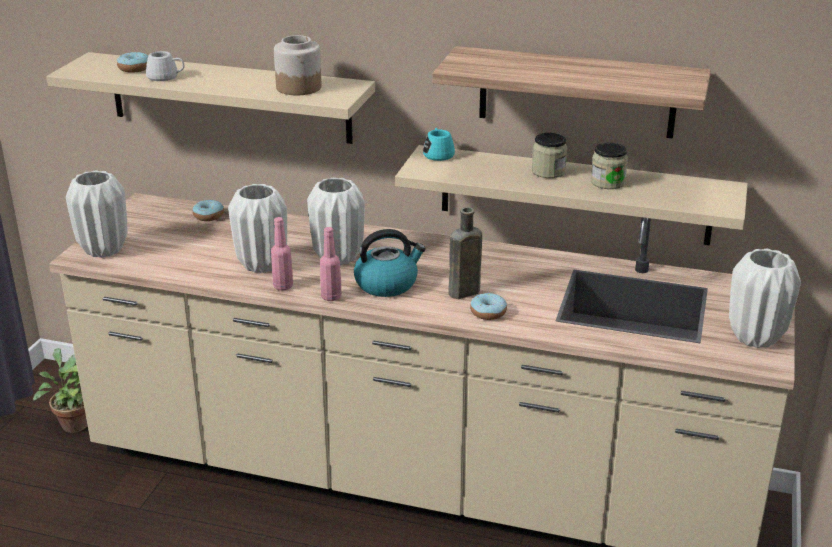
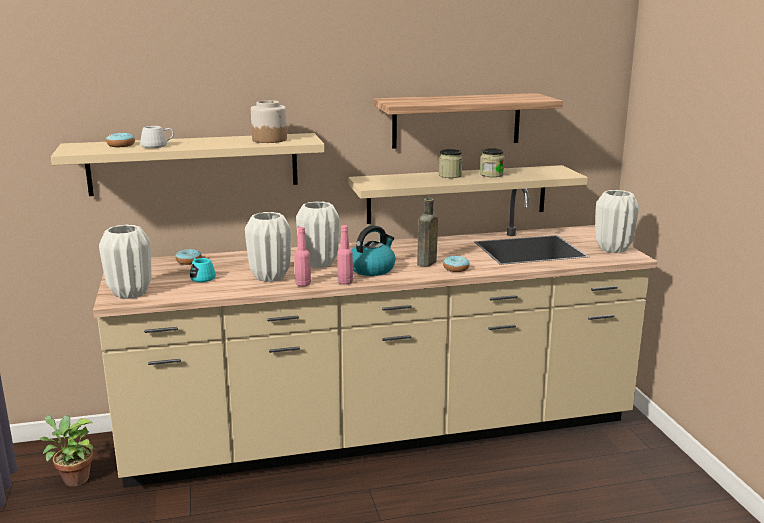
camera: 30 degrees left, 10 degrees down
turquoise mug [423,128,455,161] -> turquoise mug moved to [190,258,216,282]

